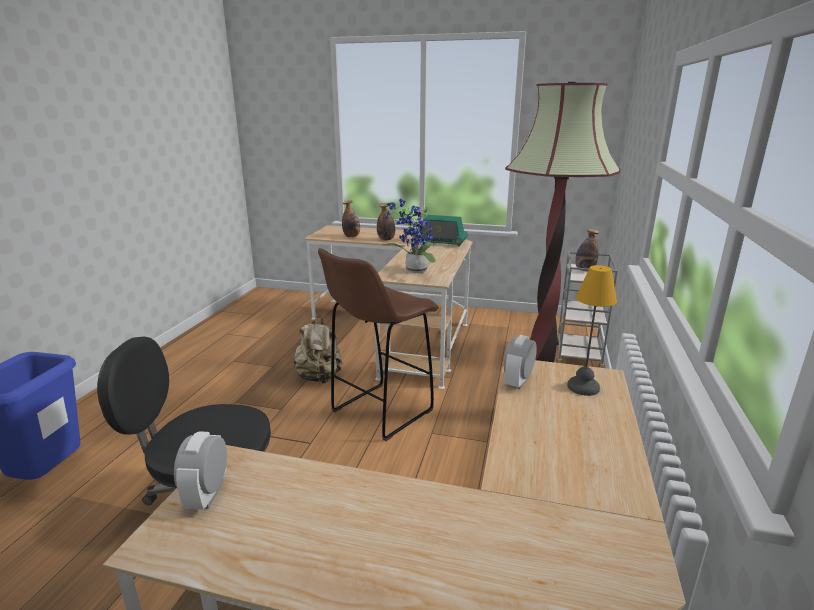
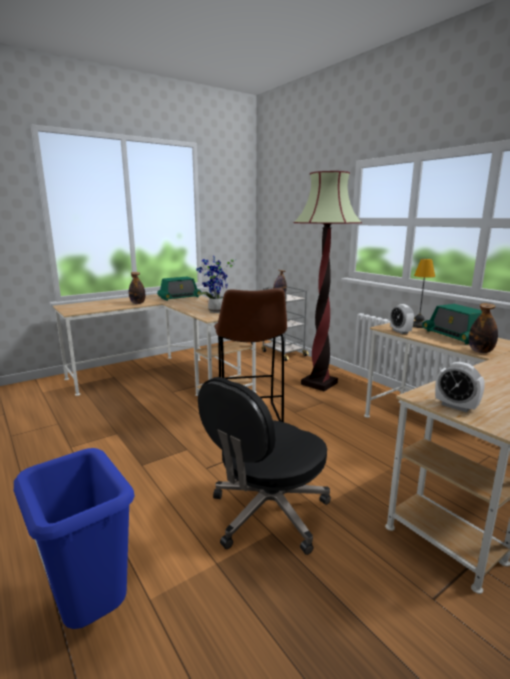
camera: 50 degrees left, 5 degrees down
beige backpack [294,316,342,384] -> none
bottle [342,200,360,237] -> bottle moved to [469,303,498,353]
none -> radio [422,304,482,344]

